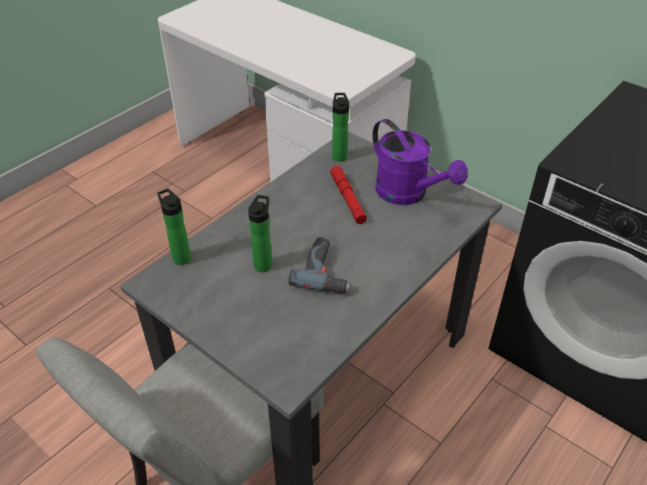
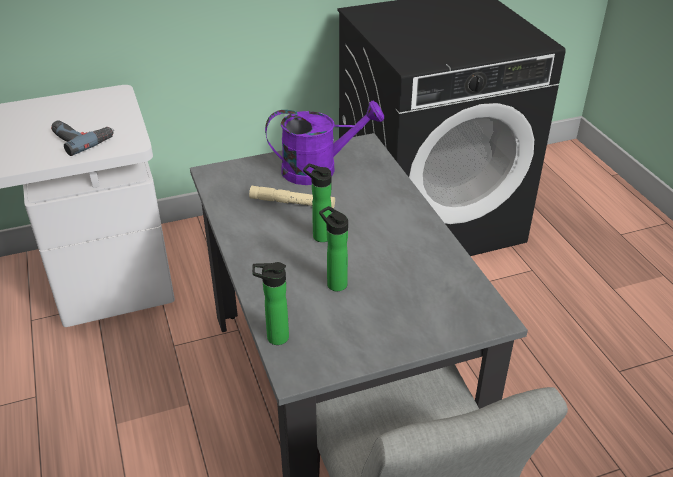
camera: 60 degrees left, 5 degrees down
power drill [288,237,351,293] -> power drill moved to [51,120,114,156]
red flashlight [330,166,367,224] -> beige flashlight [249,186,335,209]
bottle [332,93,349,162] -> bottle moved to [303,164,332,242]

